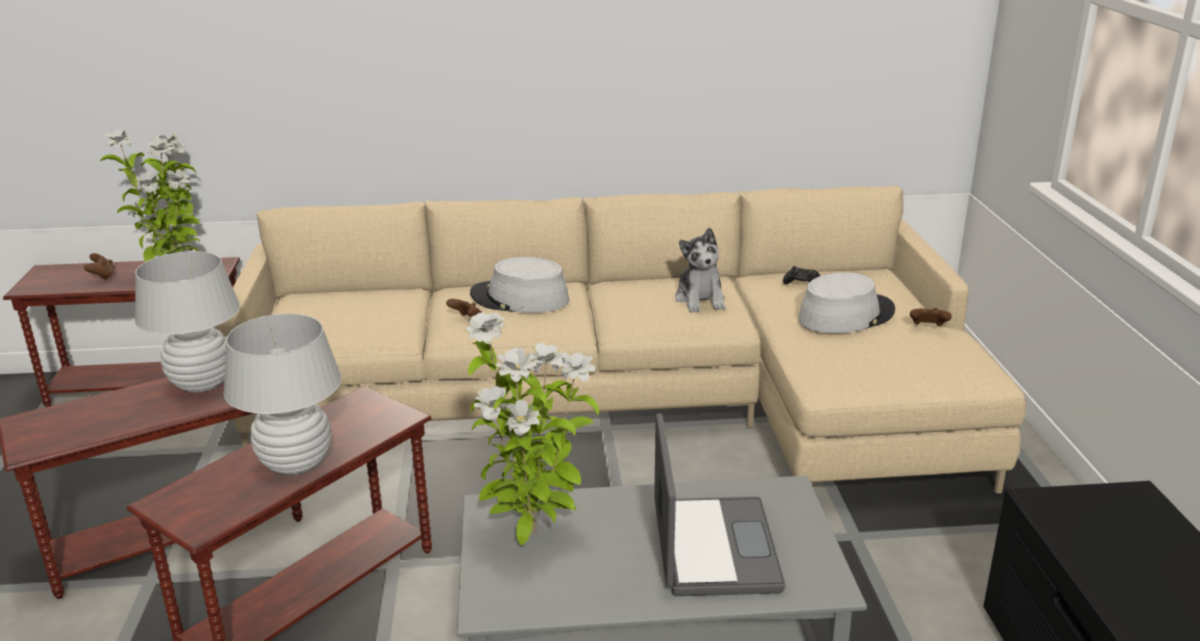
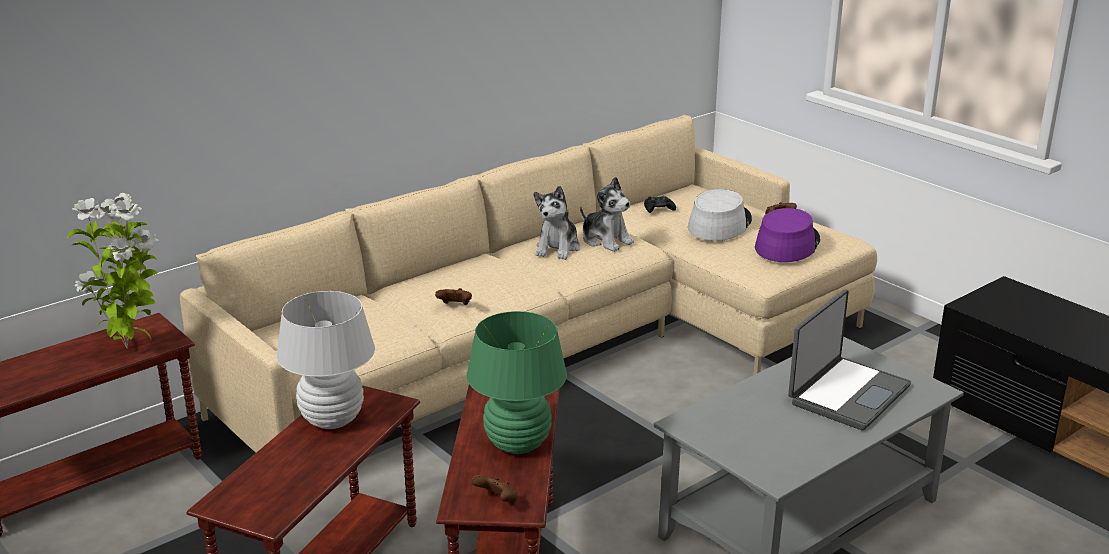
camera: 35 degrees left, 0 degrees up
brown game controller [84,253,115,280] -> brown game controller moved to [471,475,518,504]
white table lamp [224,314,341,475] -> green table lamp [467,311,567,454]
potted plant [465,313,599,545] -> none
grey hat [470,257,569,313] -> none
laptop [654,413,786,596] -> laptop turned 75 degrees clockwise [788,289,911,430]
none -> plush toy [534,186,580,260]
none -> purple hat [755,208,820,262]

